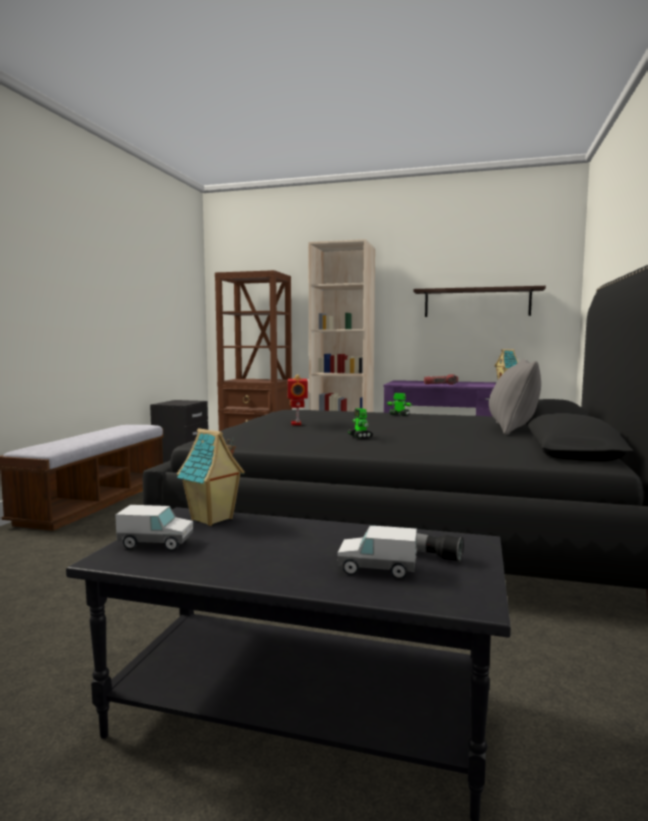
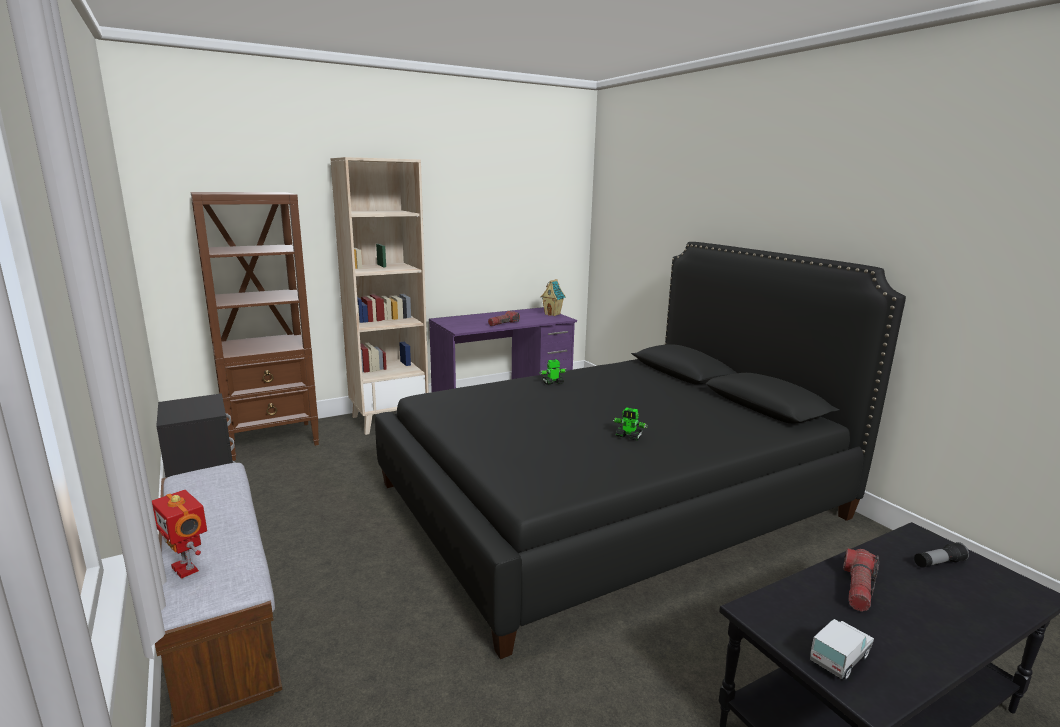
camera: 45 degrees left, 10 degrees up
toy house [177,428,245,526] -> none
toy robot [287,374,308,425] -> toy robot moved to [152,490,207,579]
toy truck [338,526,417,579] -> none
shelf [413,286,546,317] -> none
grey pillow [489,359,541,435] -> none
none -> flashlight [843,548,879,611]

